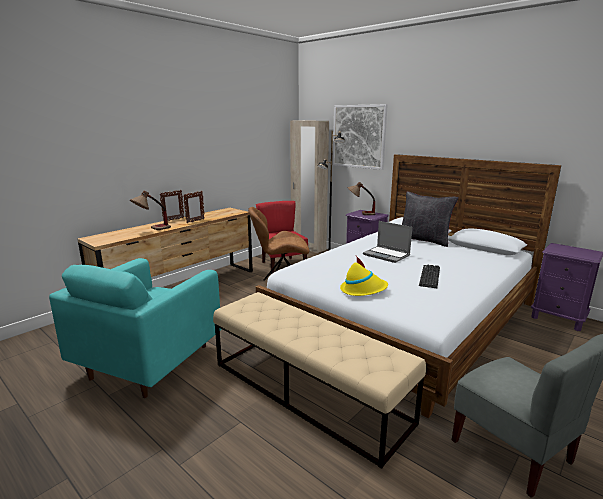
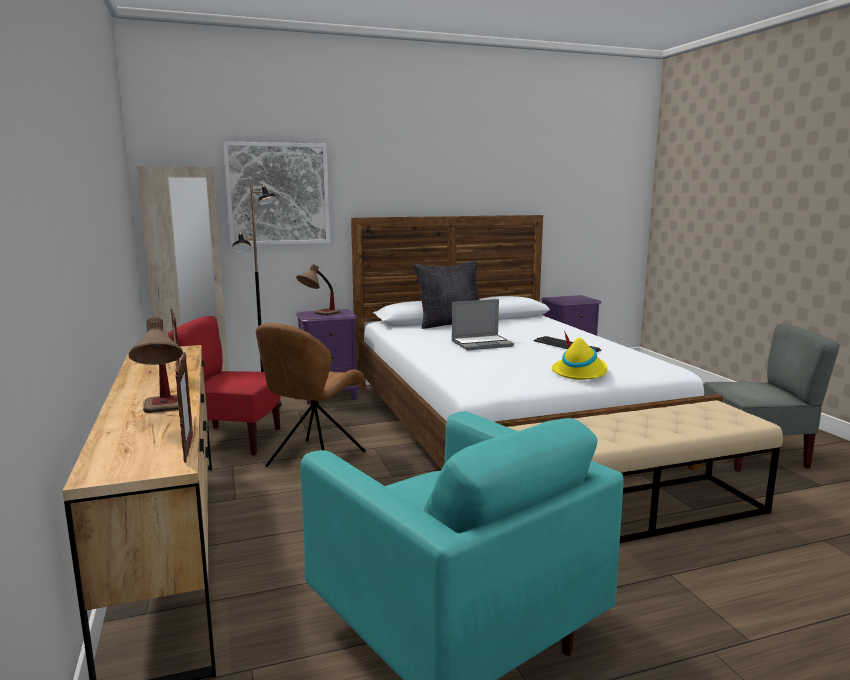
camera: 60 degrees left, 5 degrees down
picture frame [159,190,184,221] -> picture frame moved to [175,352,193,463]

